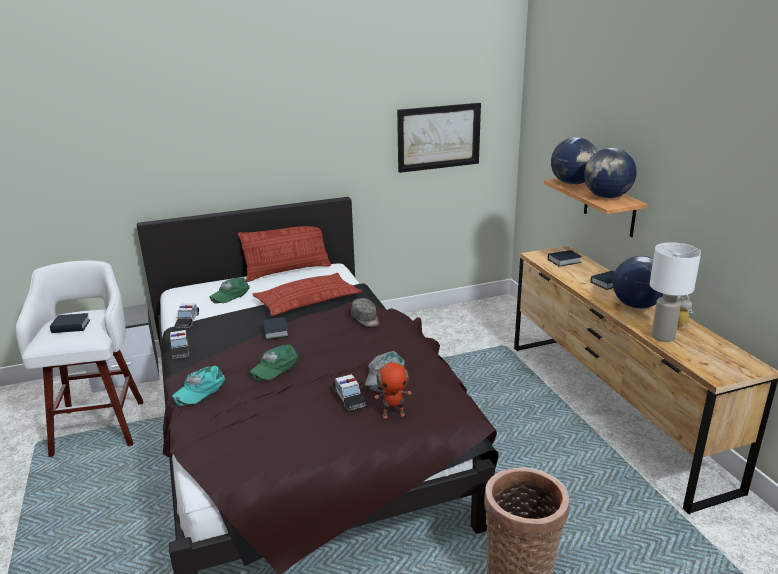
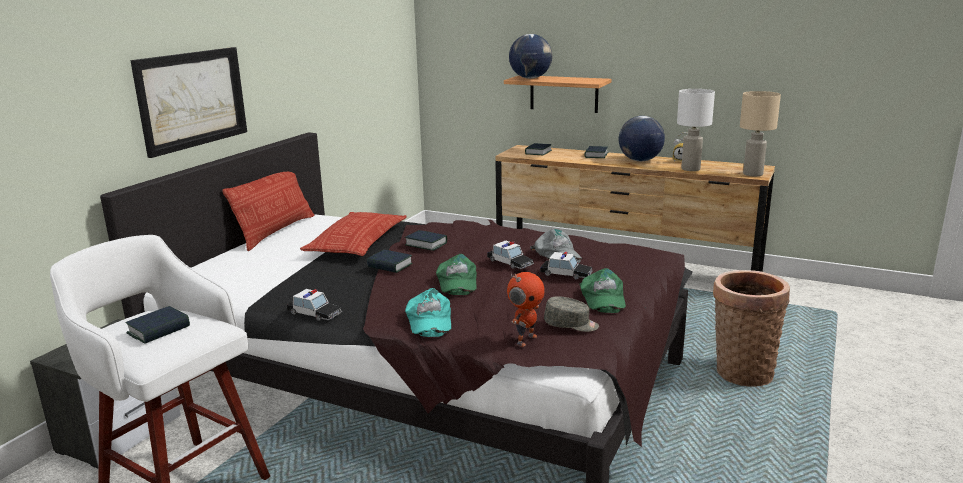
camera: 45 degrees left, 5 degrees down
toy car [175,303,199,329] -> toy car moved to [487,241,534,269]
green cap [209,277,250,303] -> green cap moved to [579,268,626,313]
grey cap [351,298,379,327] -> grey cap moved to [544,296,599,332]
toy robot [375,360,411,419] -> toy robot moved to [507,272,545,347]
picture [397,103,481,173] -> picture moved to [130,47,247,158]
globe [584,148,637,198] -> none
none -> book [405,230,447,251]
none -> beige table lamp [740,91,781,176]

